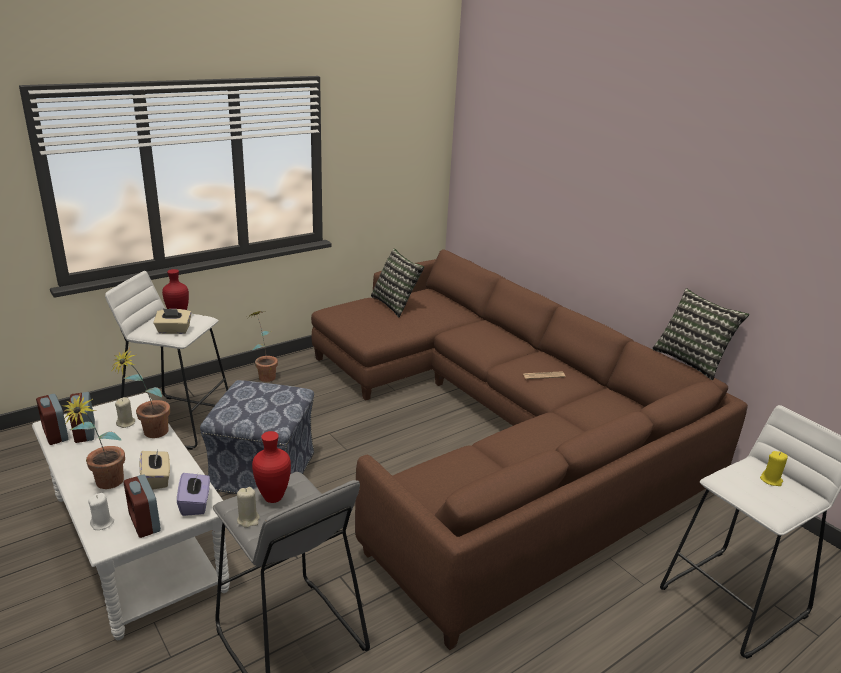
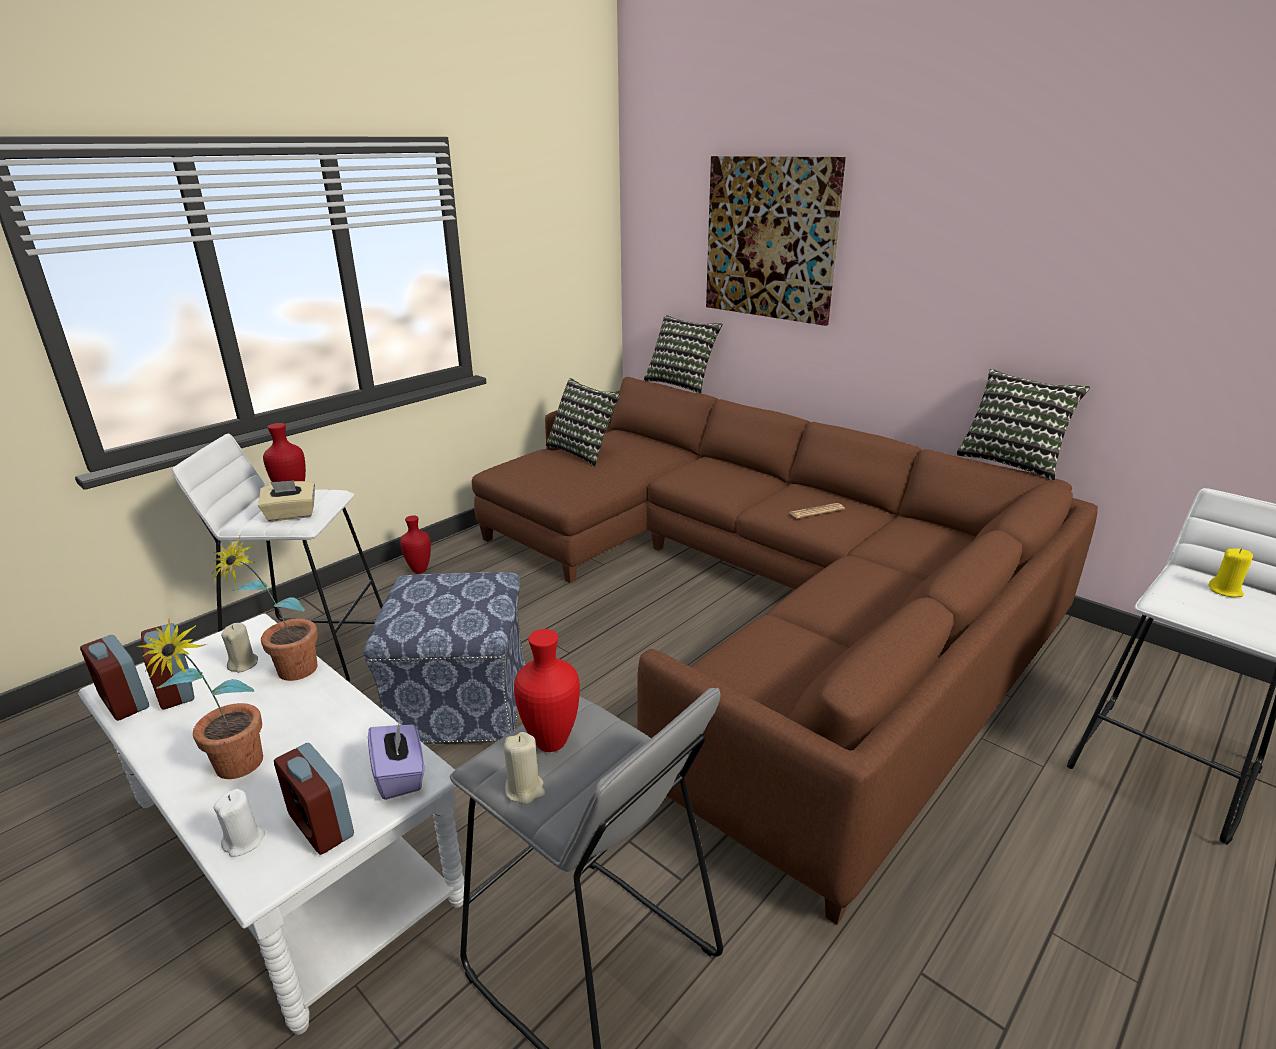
camera: 10 degrees left, 0 degrees up
beige tissue box [140,450,170,490] -> none
potted plant [248,311,278,382] -> red vase [400,516,431,573]
none -> pillow [644,315,723,394]
none -> picture [706,156,846,326]

